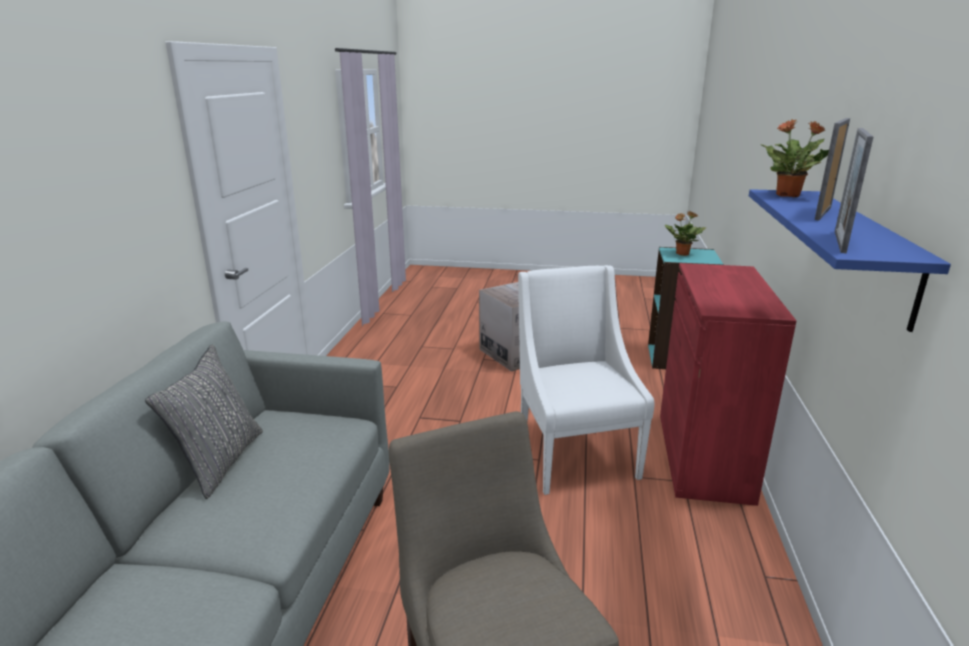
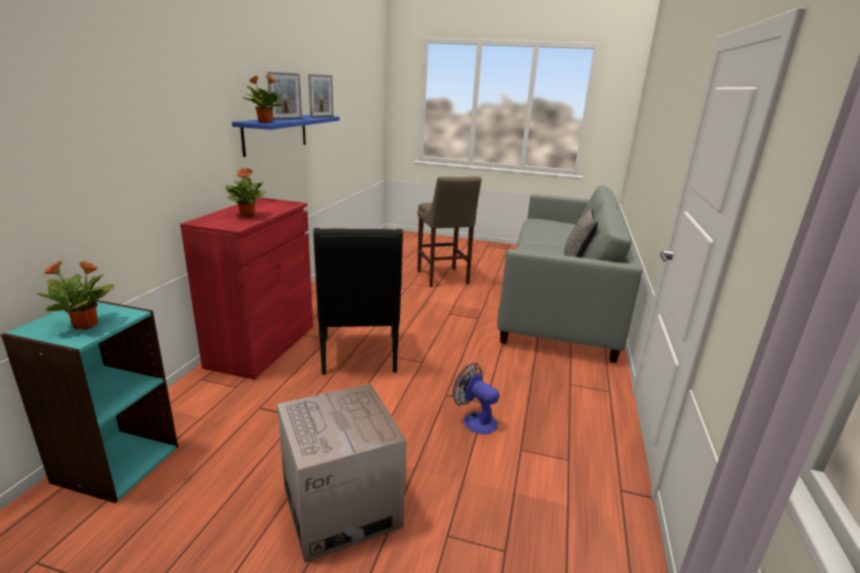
camera: 175 degrees left, 0 degrees up
white armchair [518,265,655,495] -> black armchair [313,228,403,375]
none -> potted plant [225,168,266,217]
none -> fan [453,363,500,434]

